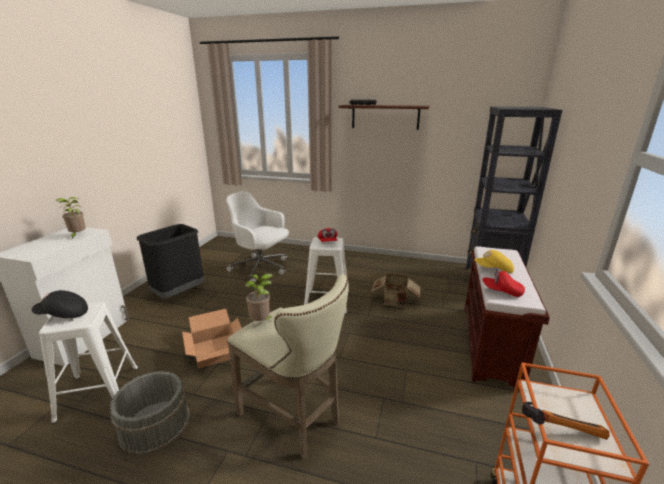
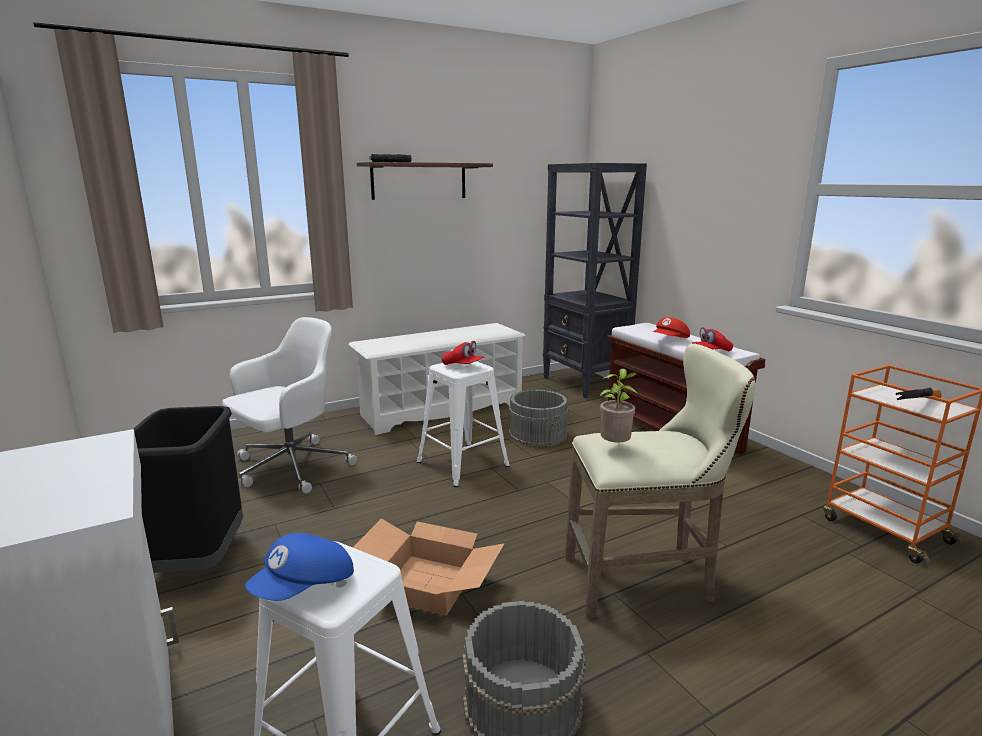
camera: 45 degrees left, 5 degrees down
black cap [32,290,88,318] -> blue cap [245,533,354,601]
potted plant [56,197,86,239] -> none
white office chair [226,191,289,283] -> white office chair turned 150 degrees clockwise [222,317,357,494]
cardboard box [371,272,421,308] -> grey bucket [508,389,569,447]
yellow cap [475,250,514,273] -> red cap [653,317,690,338]
none -> white shoe rack [348,323,526,435]

